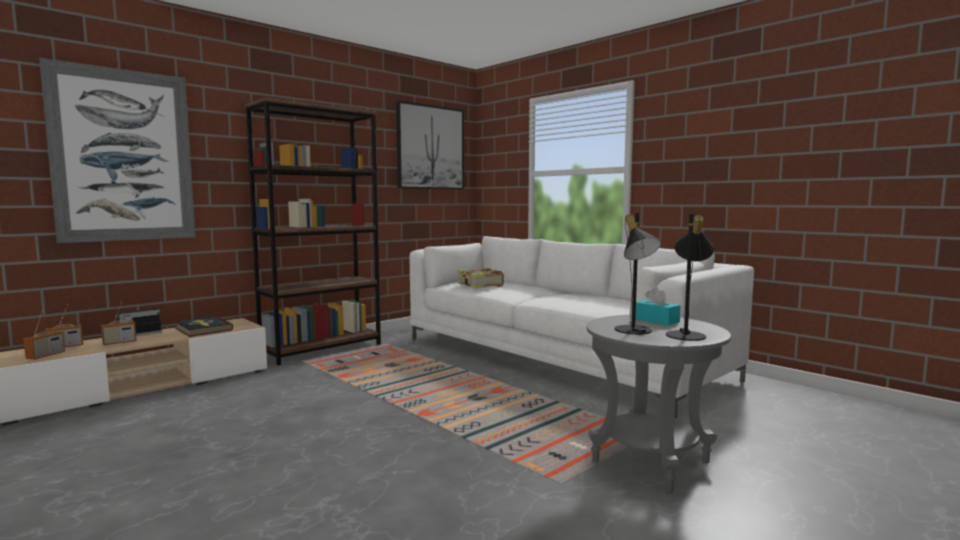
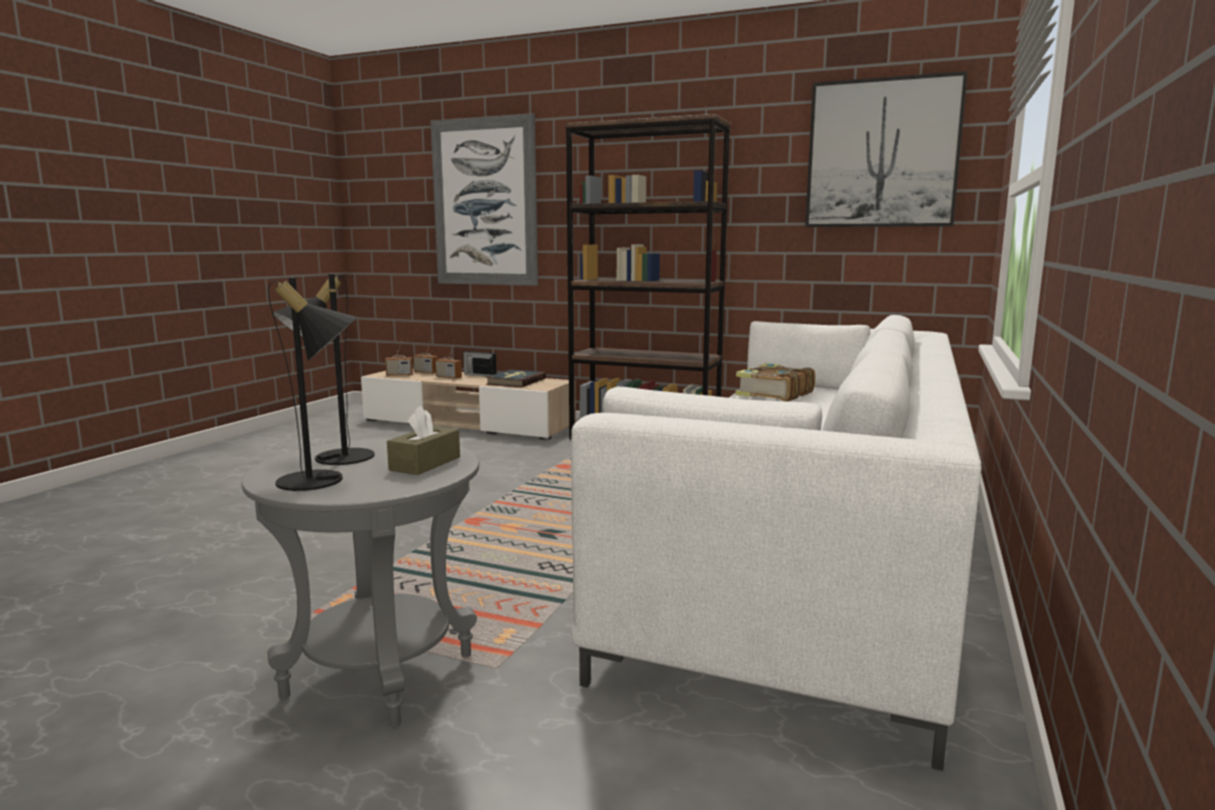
camera: 65 degrees right, 5 degrees up
turquoise tissue box [635,287,681,325] -> brown tissue box [387,406,460,475]

